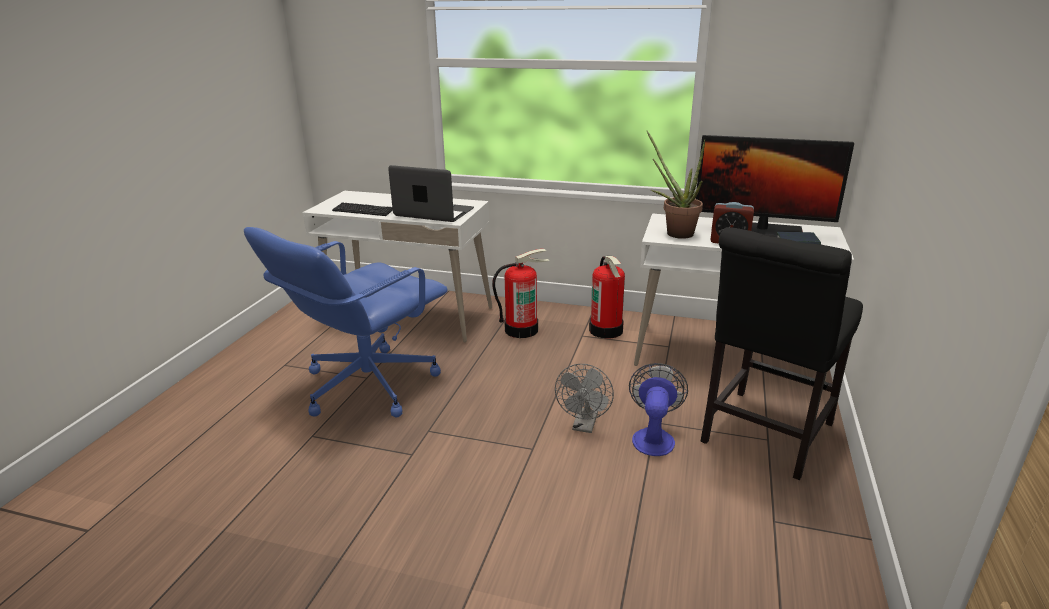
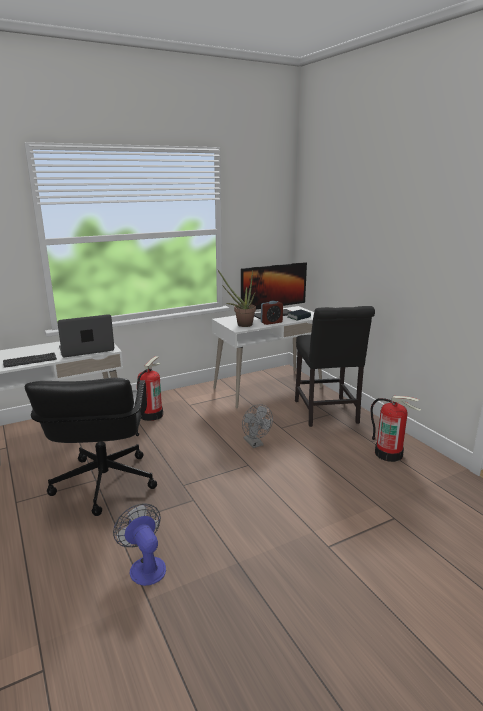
camera: 45 degrees left, 5 degrees down
blue office chair [244,227,448,418] -> black office chair [25,378,157,516]
fire extinguisher [589,256,625,338] -> fire extinguisher moved to [371,396,421,462]
fan [629,363,688,456] -> fan moved to [113,503,166,586]

